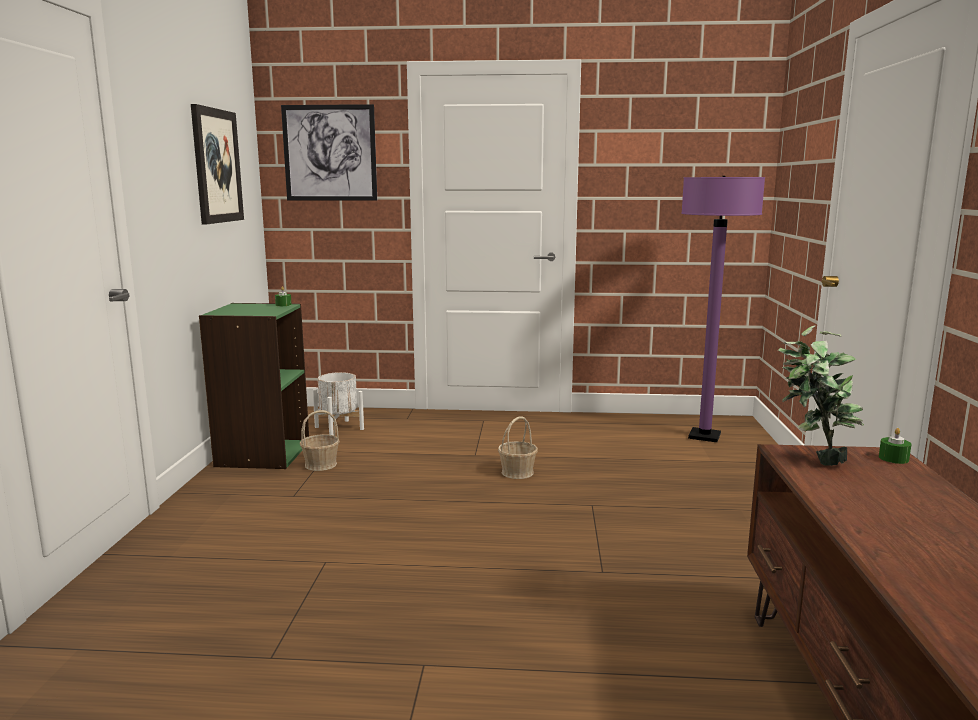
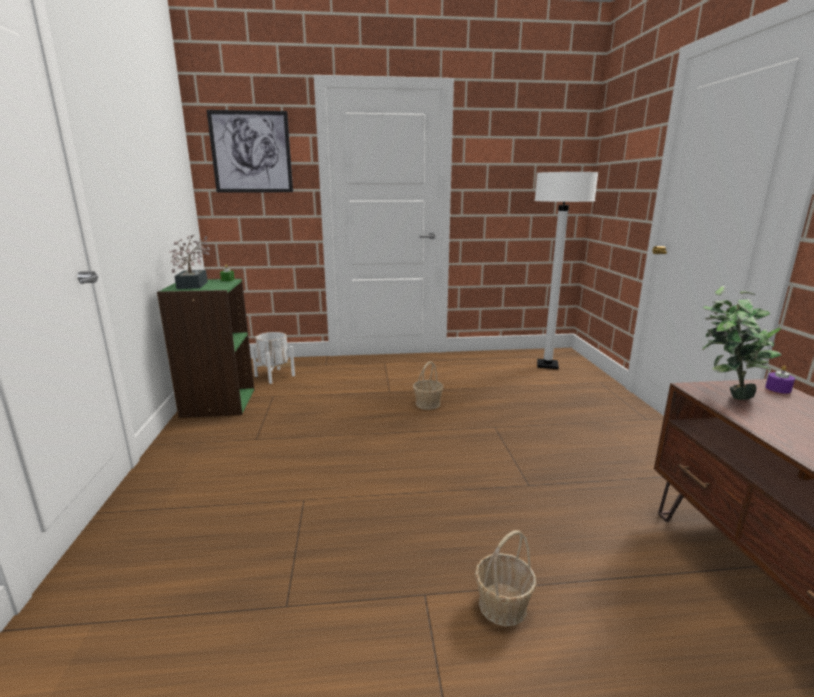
camera: 10 degrees left, 5 degrees up
picture [191,104,244,224] -> none
basket [300,410,340,471] -> basket moved to [475,530,536,627]
purple floor lamp [681,176,765,442] -> white floor lamp [534,171,598,369]
green candle [879,428,911,464] -> purple candle [765,365,795,393]
none -> potted plant [170,235,211,289]

